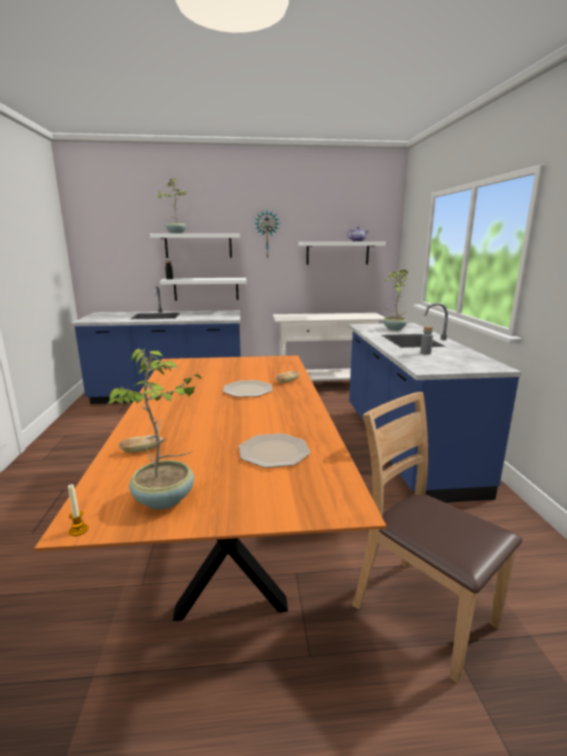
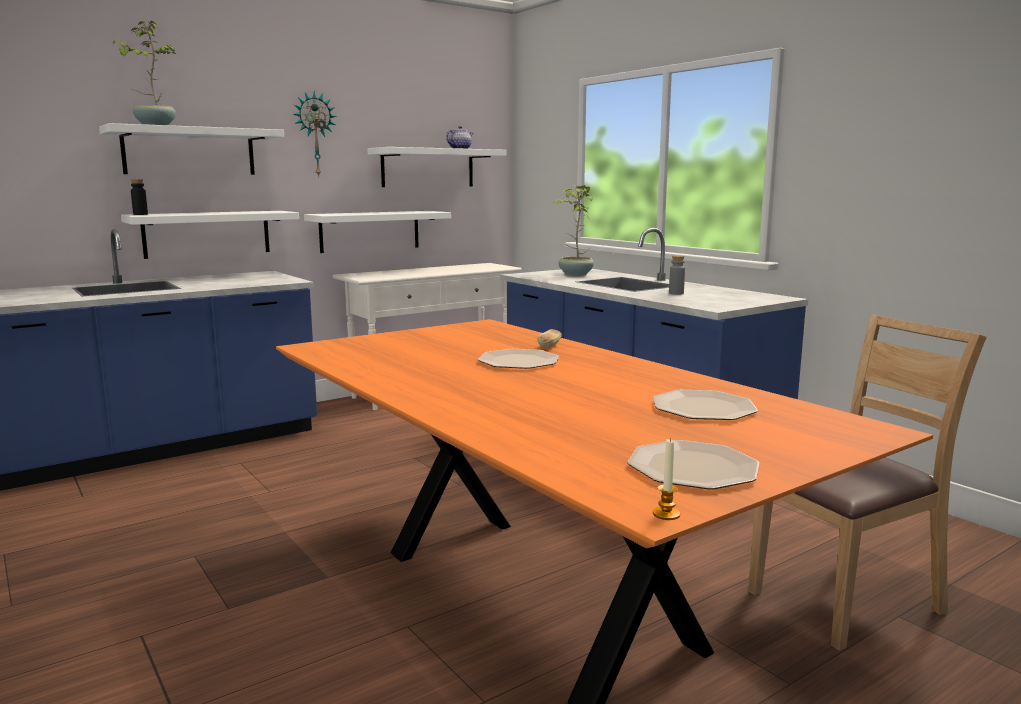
camera: 30 degrees left, 5 degrees down
potted plant [107,349,202,509] -> plate [627,440,759,489]
bread [119,434,162,453] -> none
brown chair [352,392,522,683] -> brown chair turned 135 degrees clockwise [748,315,987,651]
none -> white shelf [304,211,451,253]

